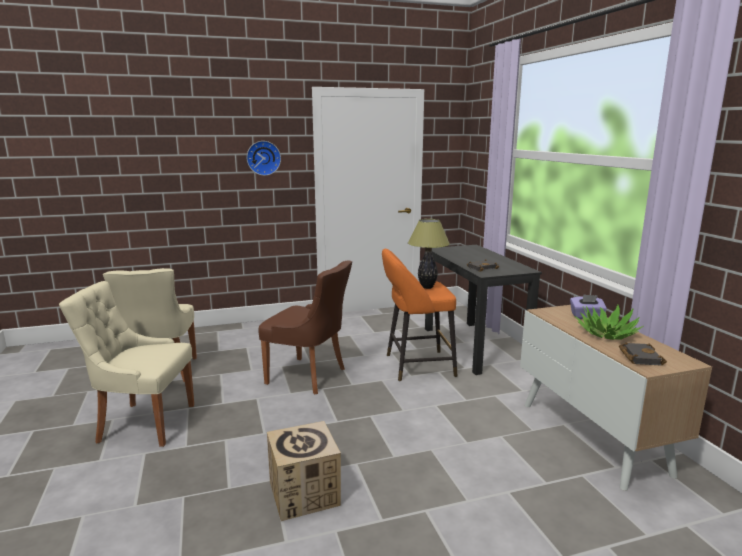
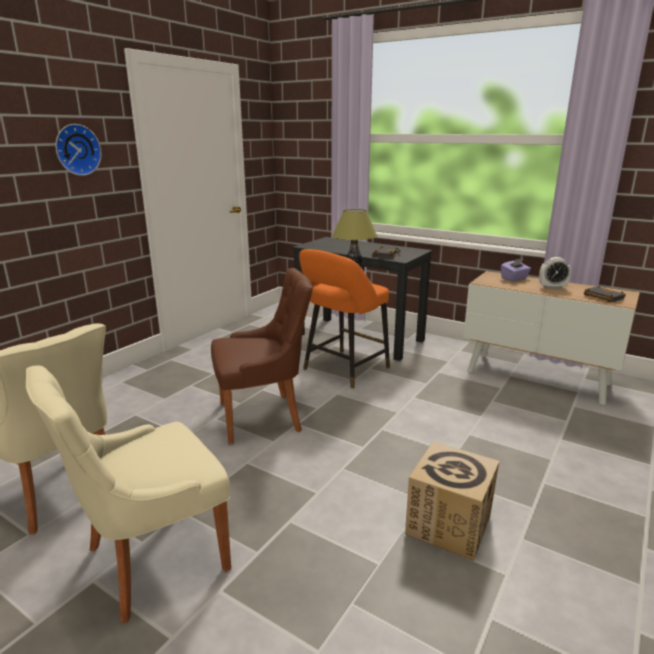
camera: 40 degrees left, 5 degrees up
potted plant [575,305,644,340] -> alarm clock [539,257,571,289]

